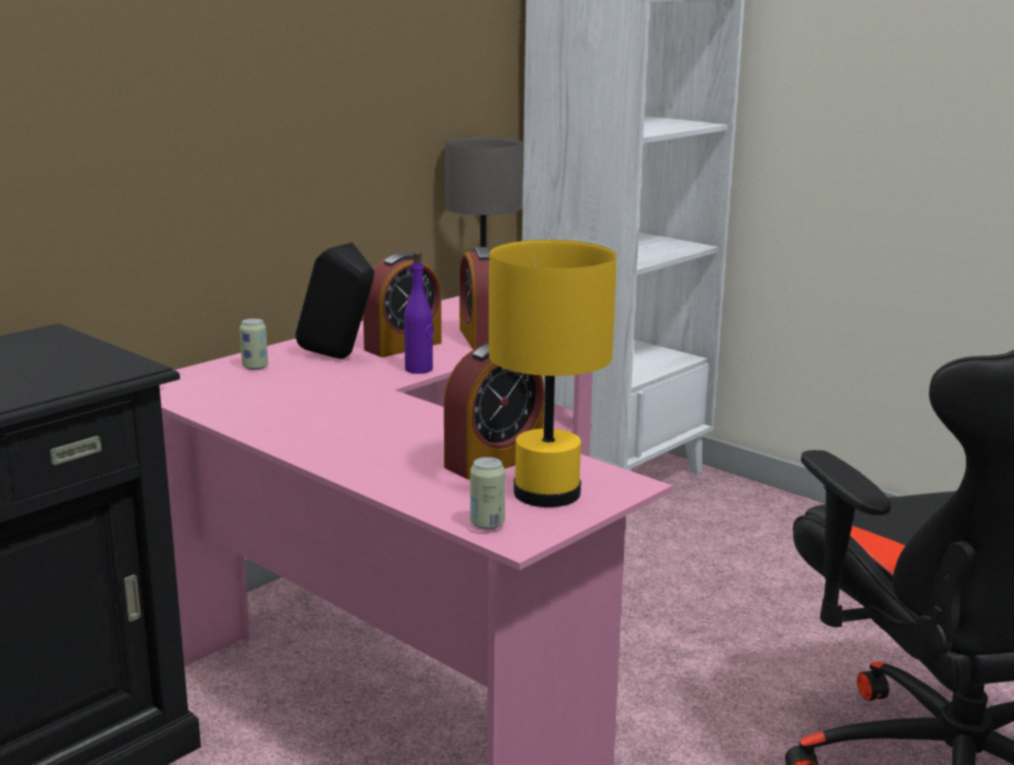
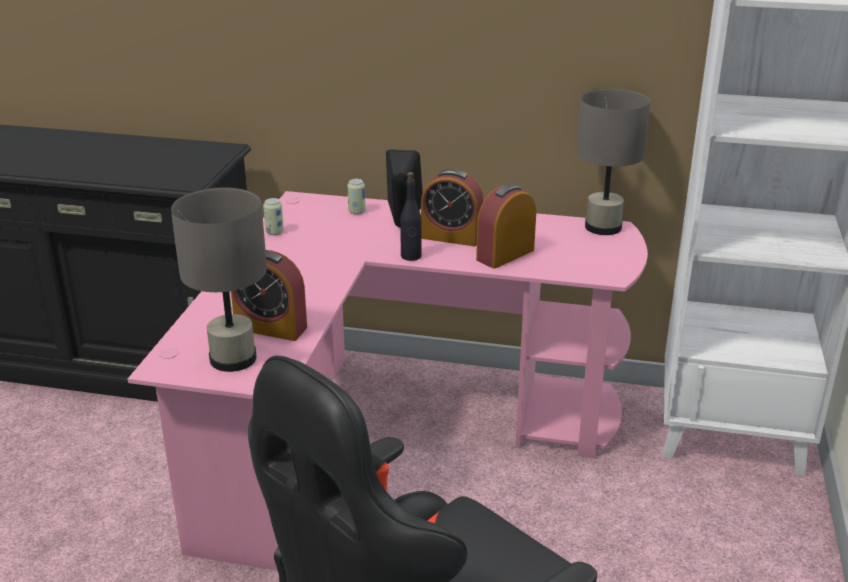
camera: 60 degrees right, 10 degrees up
purple bottle [404,252,434,374] -> black bottle [400,172,422,261]
can [470,457,505,530] -> can moved to [263,198,284,235]
yellow table lamp [489,240,616,507] -> grey table lamp [171,187,267,372]

